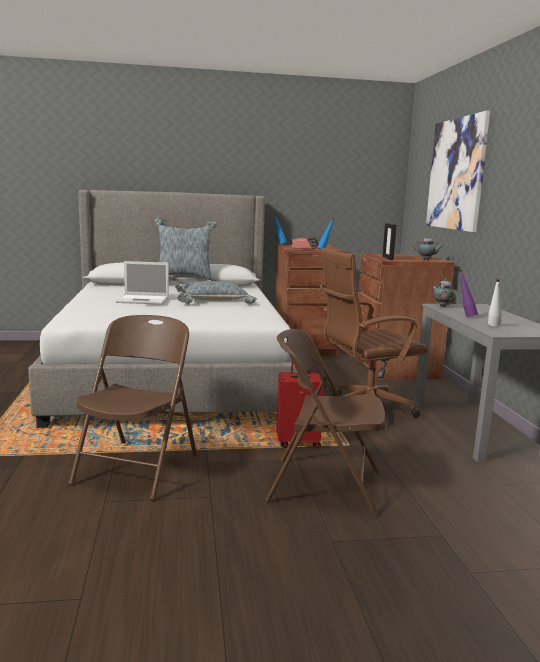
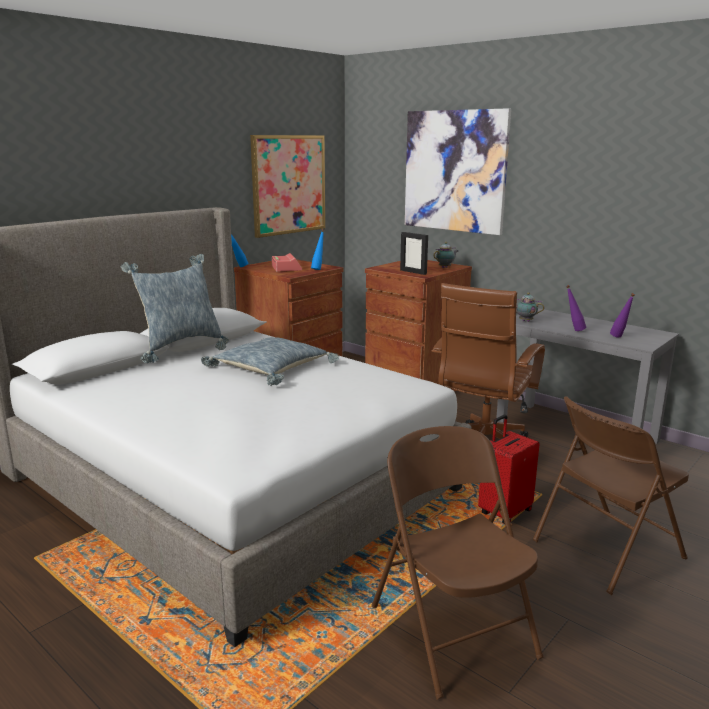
camera: 40 degrees left, 5 degrees up
laptop [116,261,169,305] -> none
white bottle [488,278,502,327] -> purple bottle [610,293,635,337]
none -> picture [250,135,325,238]

